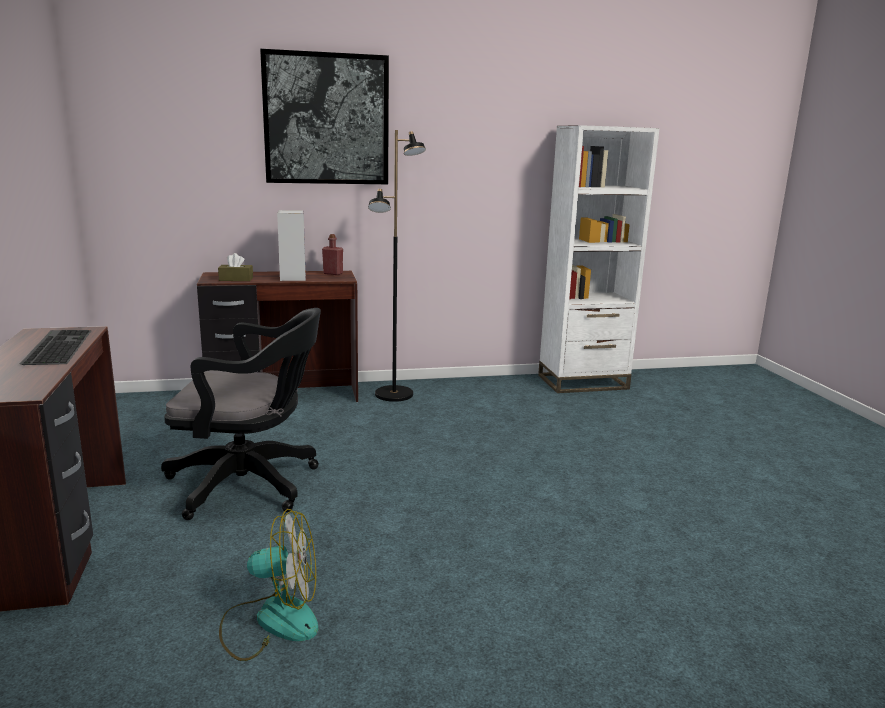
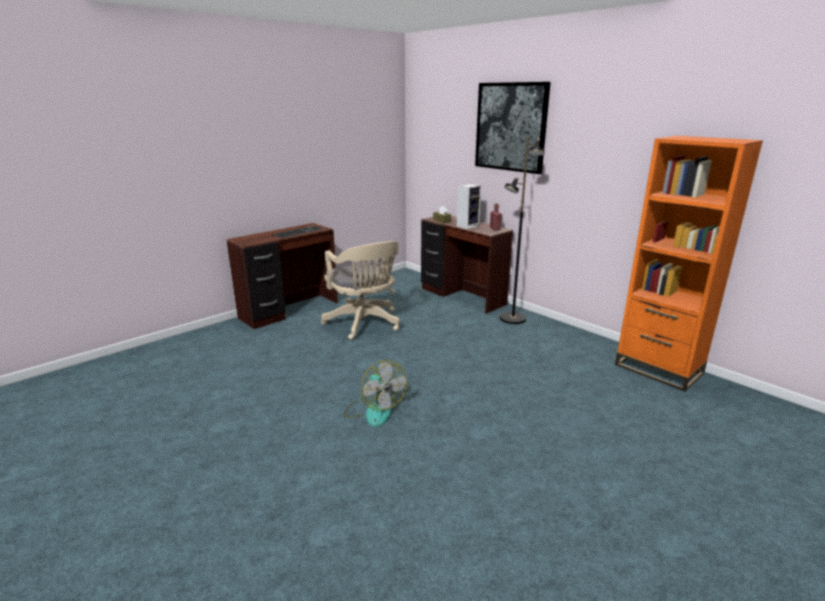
camera: 60 degrees right, 5 degrees up
black office chair [161,308,321,520] -> beige office chair [321,241,400,340]
fan [219,509,318,661] -> fan moved to [344,360,407,427]
white bookcase [538,125,660,393] -> orange bookcase [615,136,763,391]

